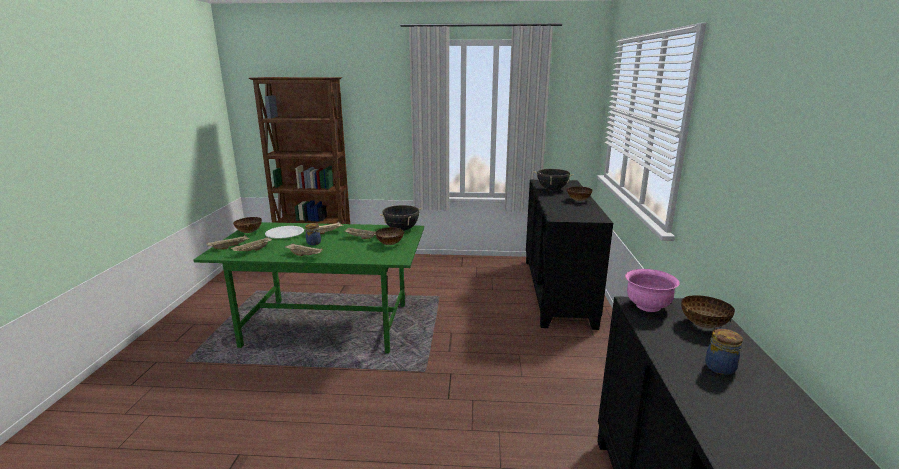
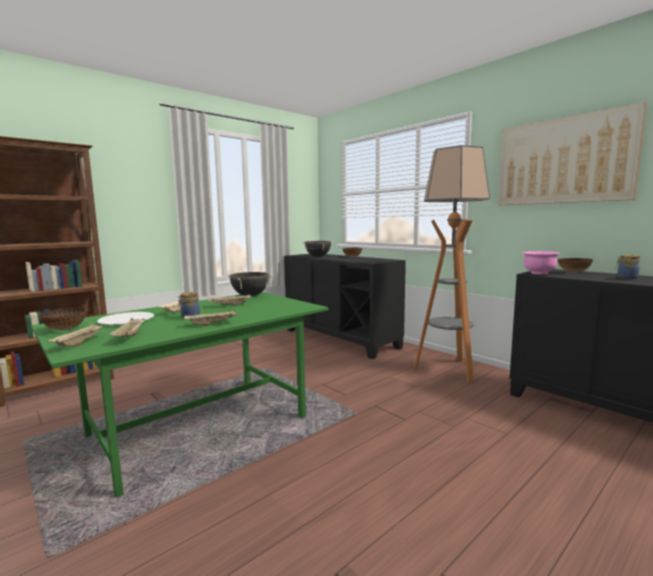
camera: 45 degrees left, 10 degrees down
bowl [375,227,404,245] -> none
none -> floor lamp [414,145,490,383]
none -> picture [498,102,647,205]

